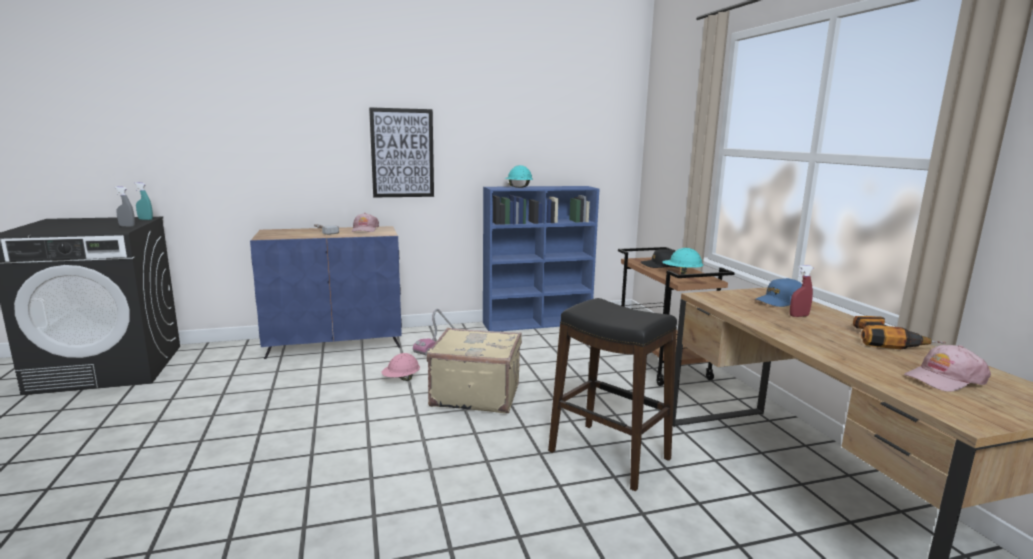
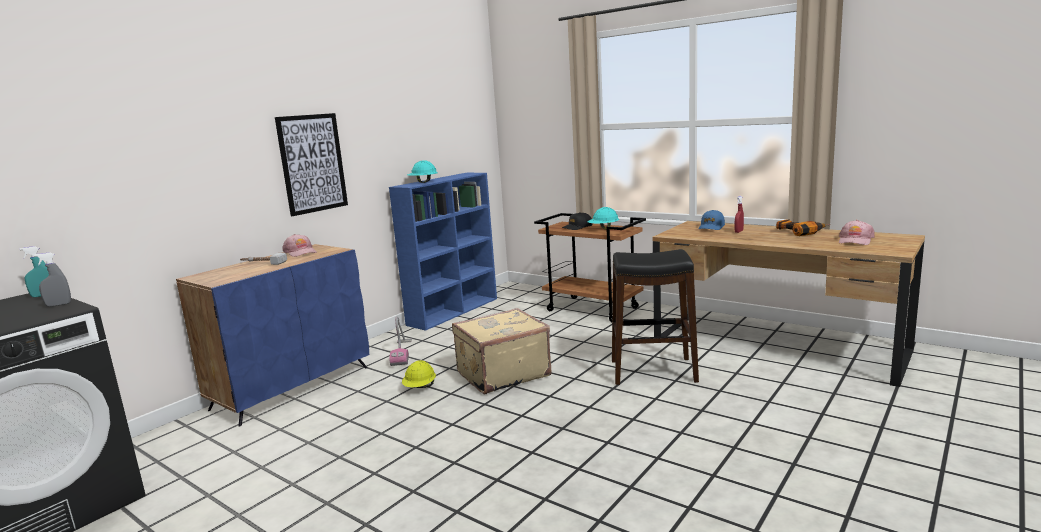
camera: 35 degrees left, 0 degrees up
pink hard hat [381,353,420,381] -> yellow hard hat [402,360,436,388]

